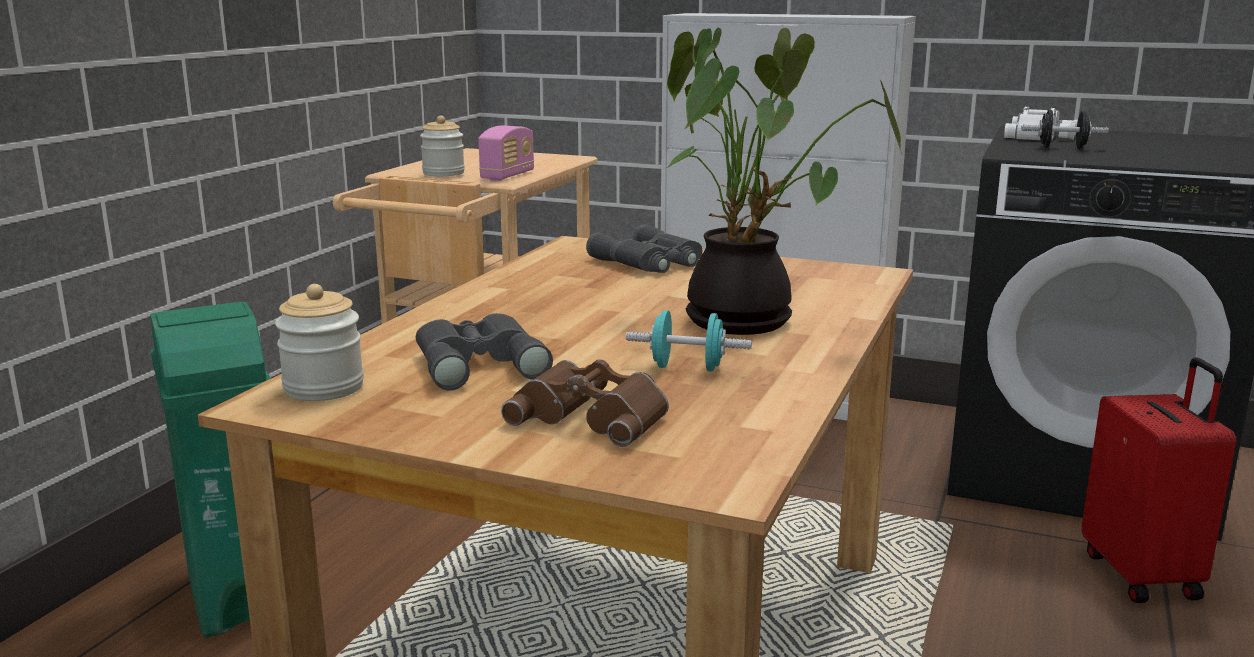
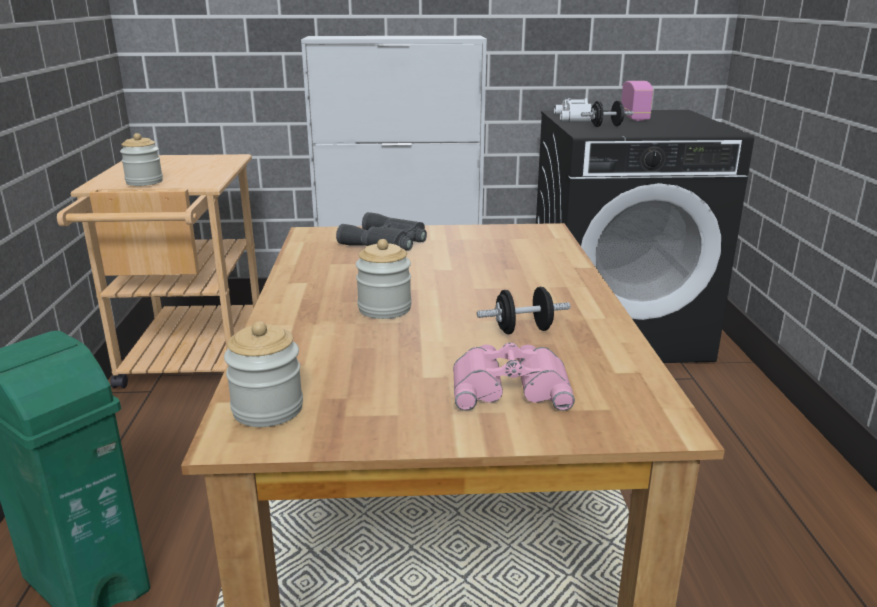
camera: 25 degrees left, 5 degrees up
grey binoculars [416,313,553,391] -> none
radio [478,125,534,181] -> radio moved to [621,81,653,121]
brown binoculars [501,359,669,447] -> pink binoculars [453,342,575,411]
turquoise dumbbell [626,310,752,372] -> black dumbbell [477,287,571,334]
potted plant [667,28,902,335] -> none
red suitcase [1081,357,1236,603] -> none
none -> jar [356,239,412,319]

